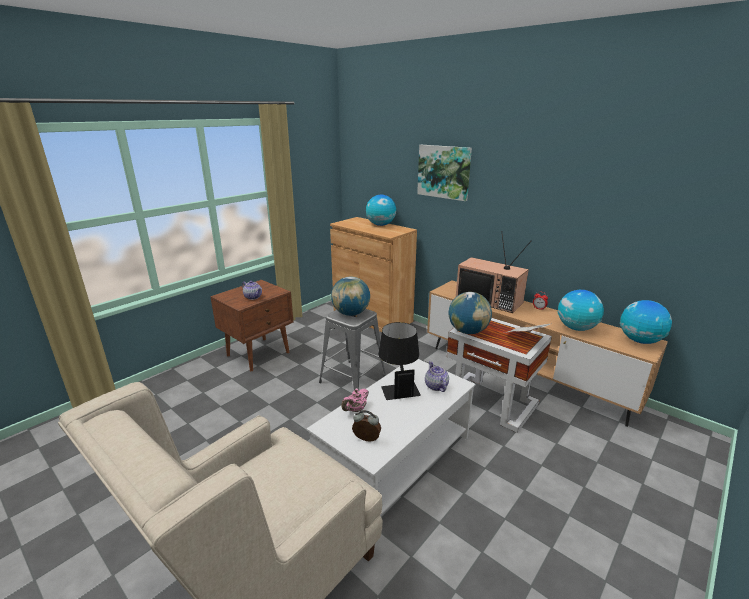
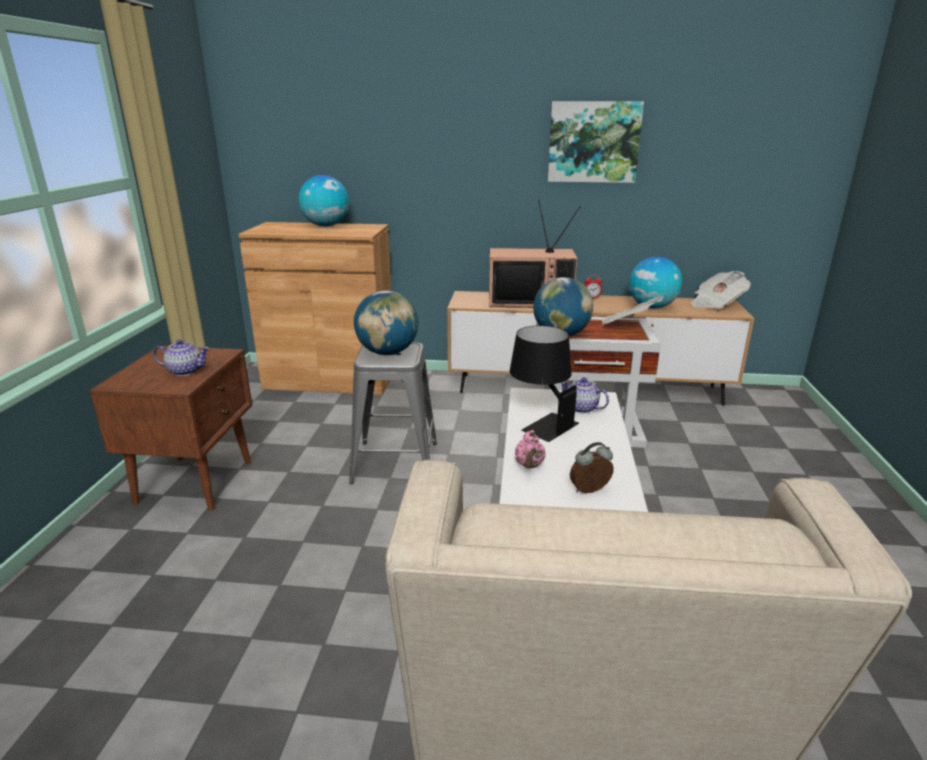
camera: 35 degrees left, 0 degrees up
picture [417,145,472,201] -> picture moved to [548,101,644,183]
globe [620,300,672,344] -> newspaper [690,271,751,309]

